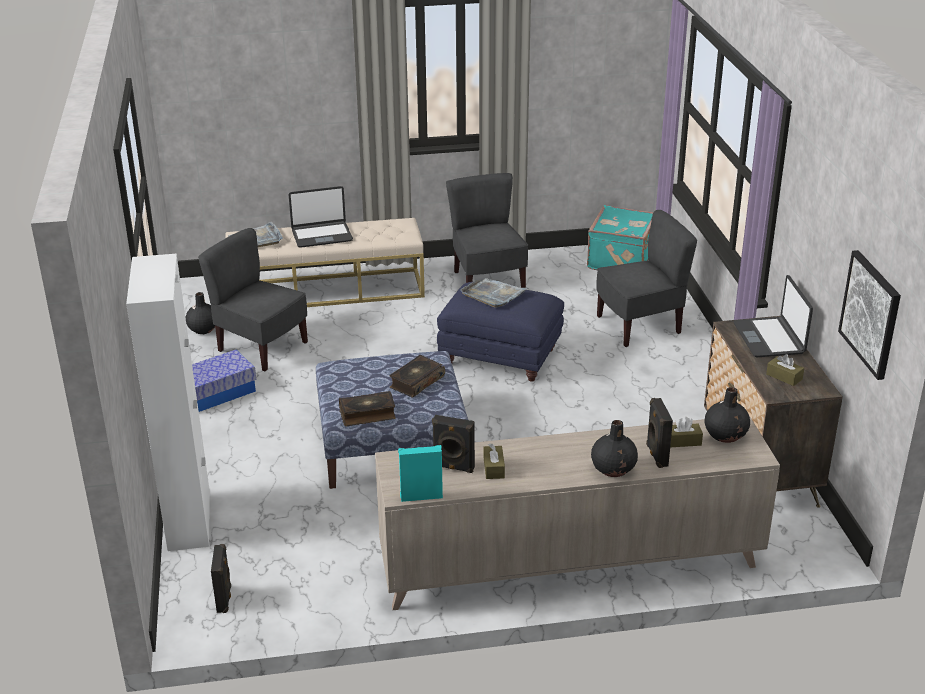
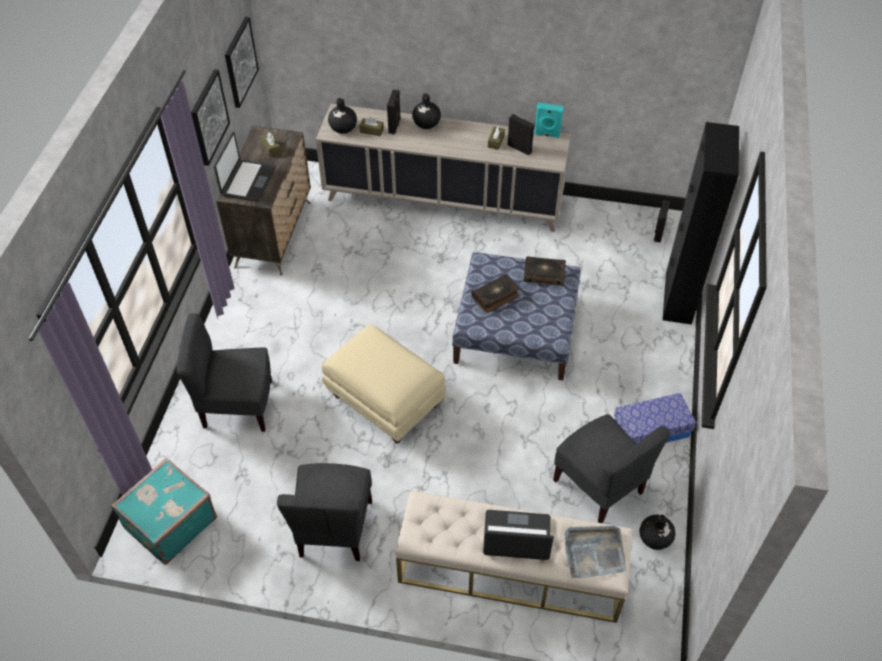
camera: 160 degrees left, 20 degrees up
white cabinet [126,254,210,551] -> black cabinet [662,122,739,325]
blue ottoman [437,282,564,382] -> beige ottoman [322,325,446,443]
grey tray [460,278,528,308] -> none
none -> picture [191,69,230,166]

